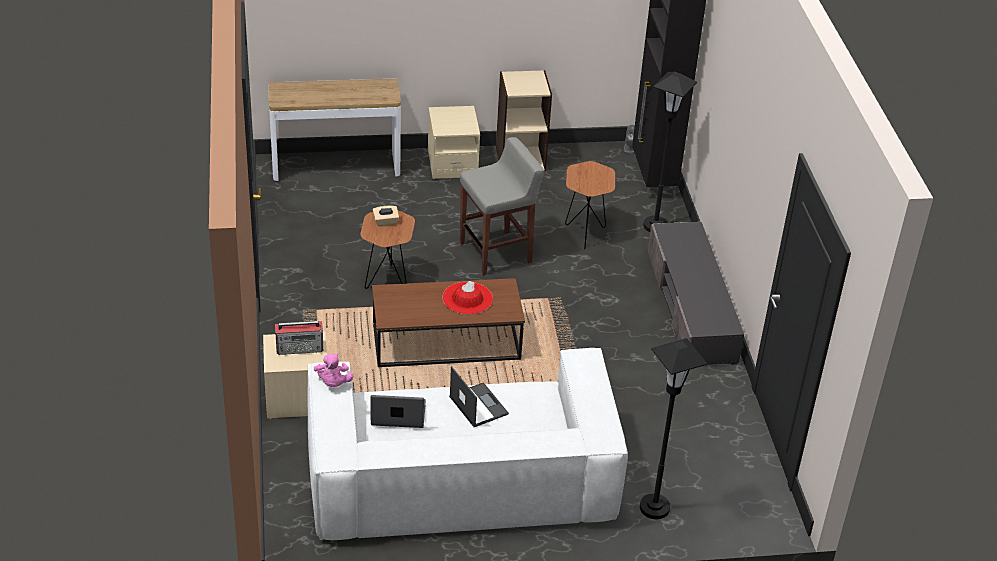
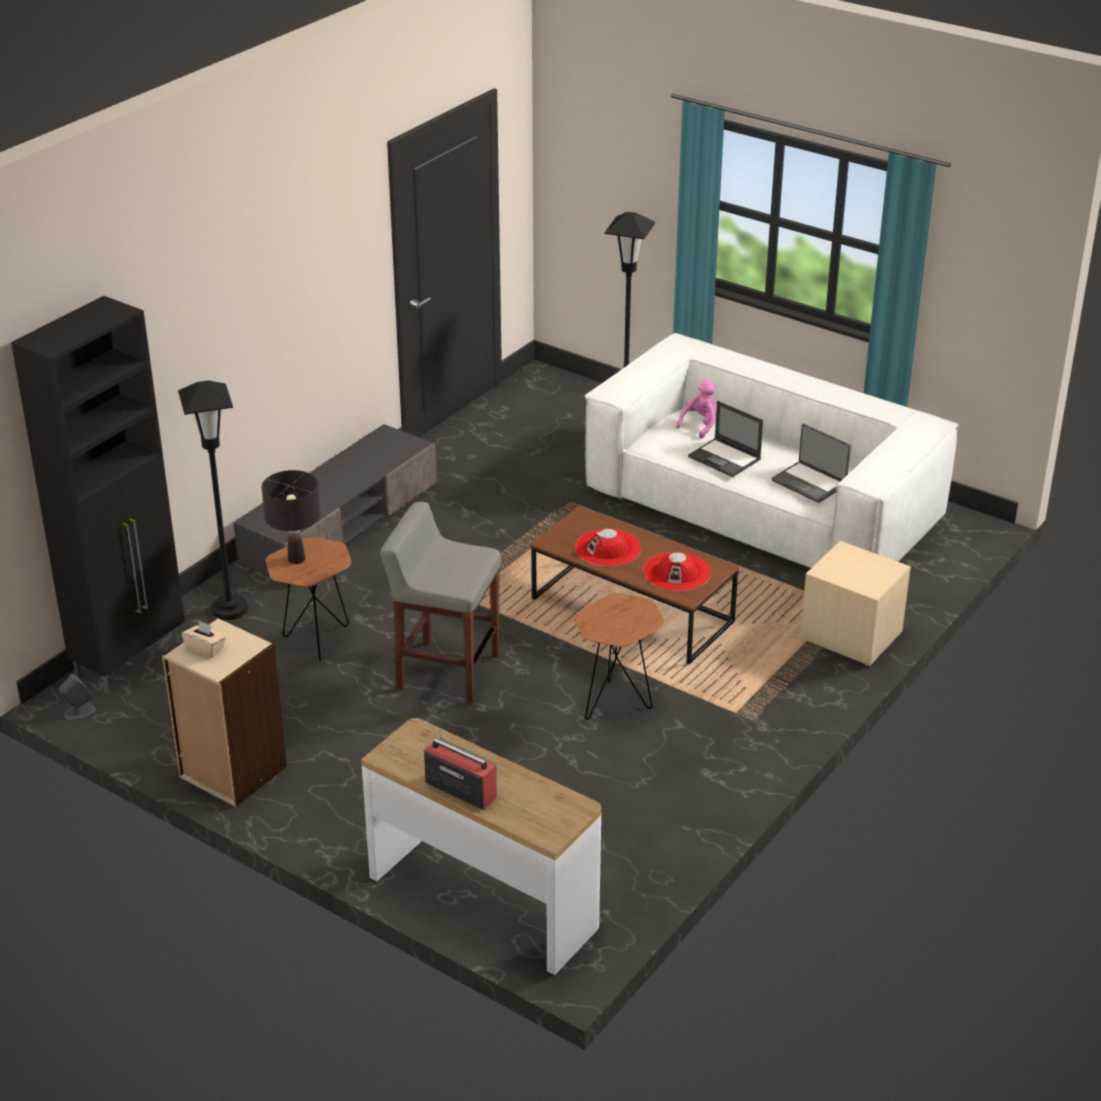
camera: 135 degrees left, 5 degrees down
radio [275,321,323,355] -> radio moved to [424,729,497,810]
pink plush toy [314,353,353,387] -> pink plush toy moved to [676,380,716,439]
beige tissue box [373,206,399,226] -> beige tissue box moved to [181,621,226,658]
beige nightstand [428,106,480,179] -> none
laptop [449,366,509,427] -> laptop turned 60 degrees counterclockwise [688,401,763,477]
none -> black table lamp [262,470,321,564]
none -> red hat [643,552,711,591]

